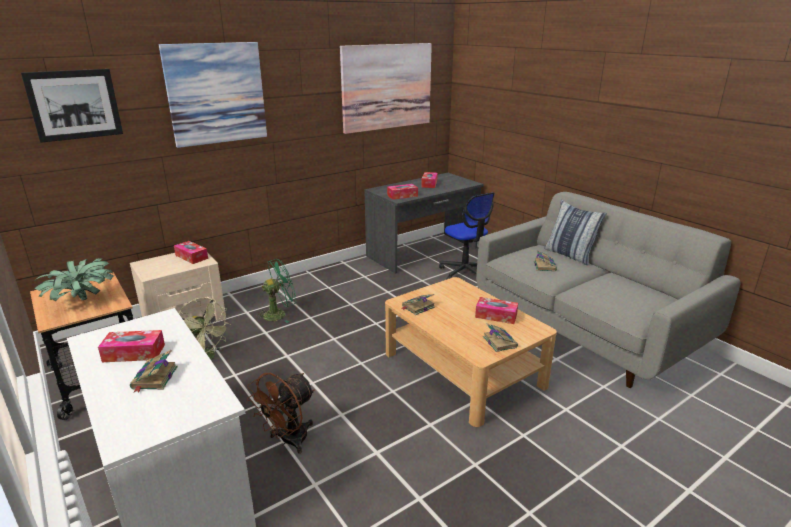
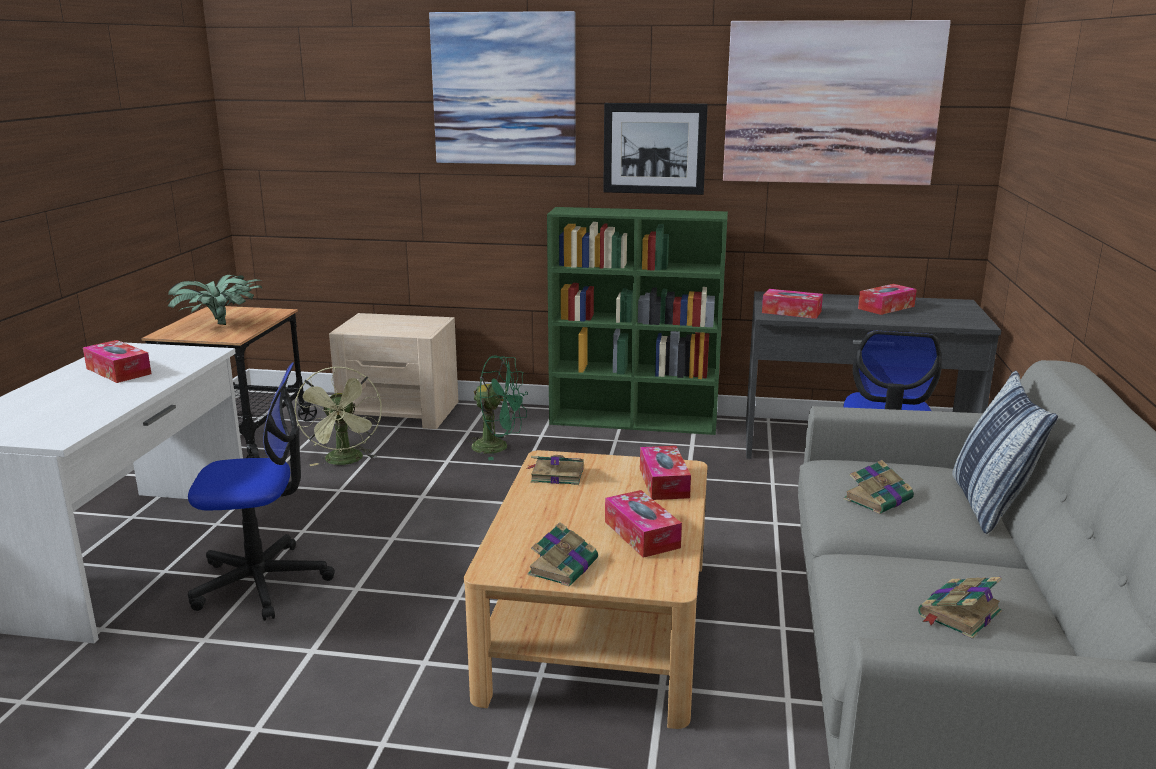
camera: 45 degrees right, 5 degrees down
picture [21,69,123,143] -> picture moved to [603,103,708,195]
book [130,350,178,393] -> book moved to [918,577,1002,639]
tissue box [174,241,208,264] -> tissue box moved to [640,446,691,500]
brown fan [246,373,315,454] -> office chair [188,362,335,621]
none -> green bookcase [547,207,728,435]

